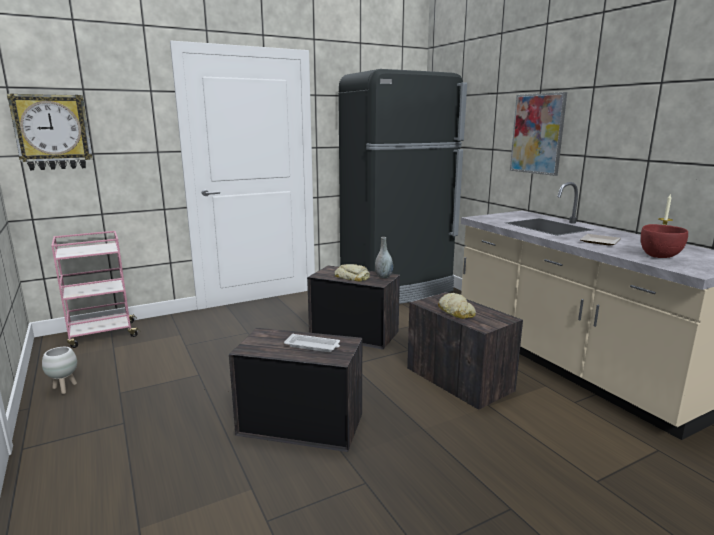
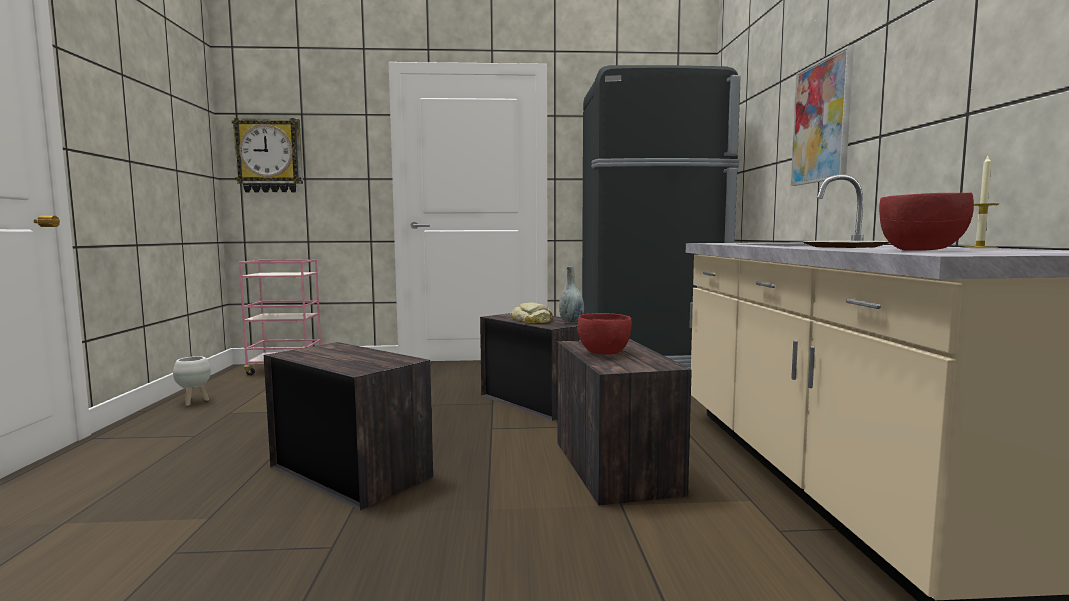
camera: 25 degrees right, 10 degrees down
white tray [284,333,340,352] -> none
bread [438,293,476,319] -> red bowl [577,313,631,355]

